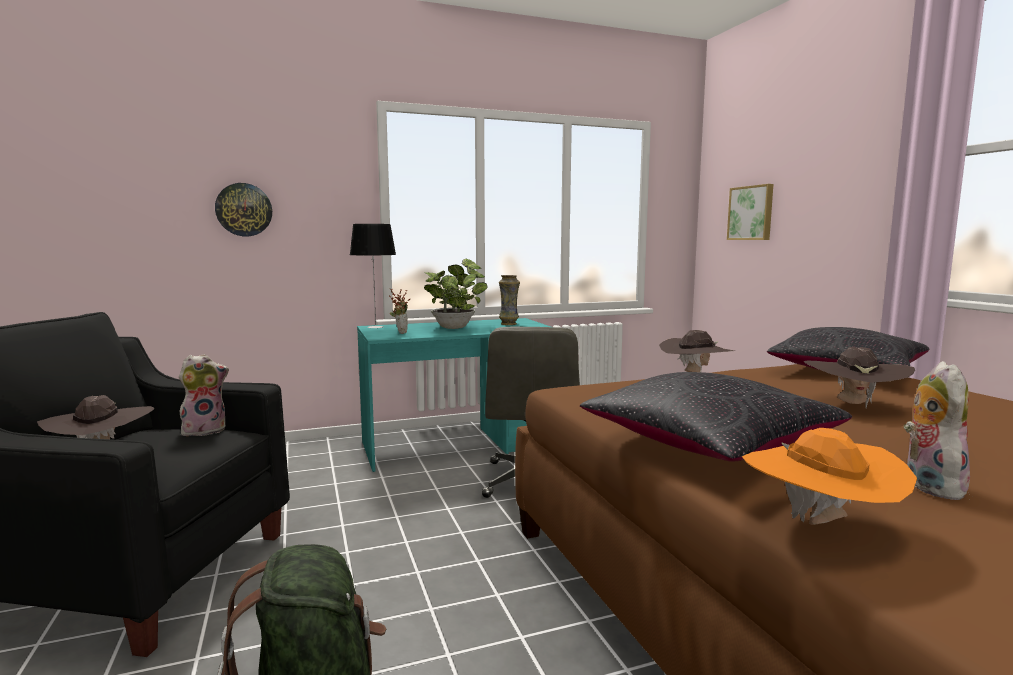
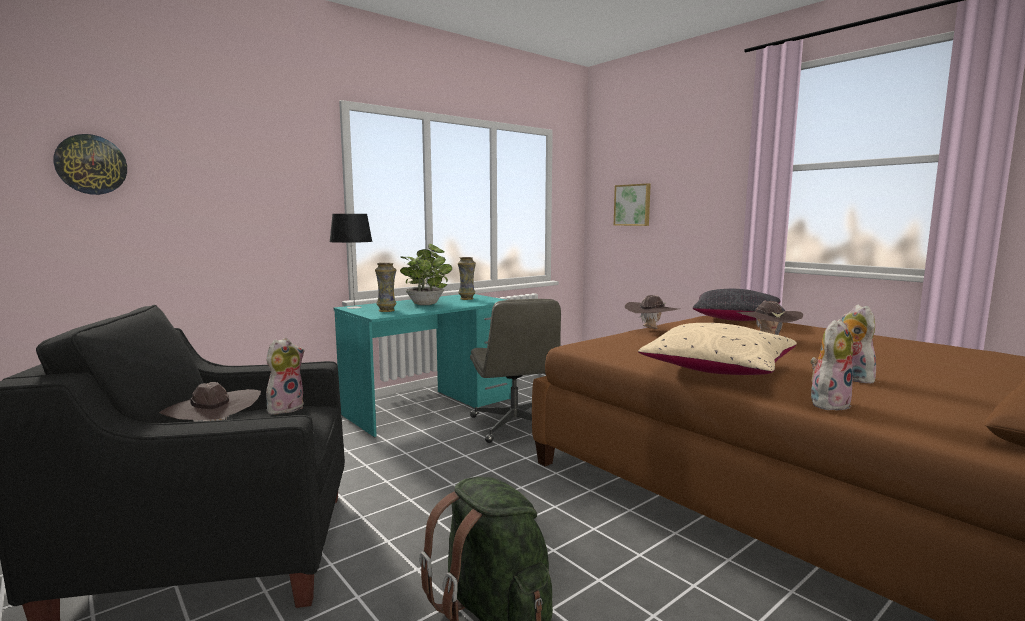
camera: 20 degrees left, 0 degrees up
wall clock [215,183,272,236] -> wall clock moved to [54,134,127,195]
potted plant [389,289,410,334] -> vase [375,263,397,312]
black pillow [580,372,852,462] -> beige pillow [638,323,797,375]
orange hat [742,428,917,525] -> plush toy [810,319,853,411]

